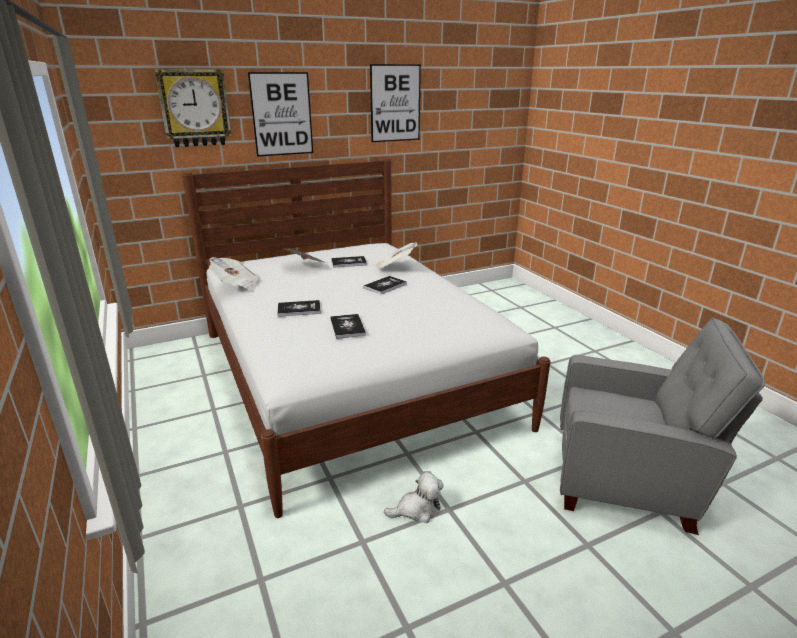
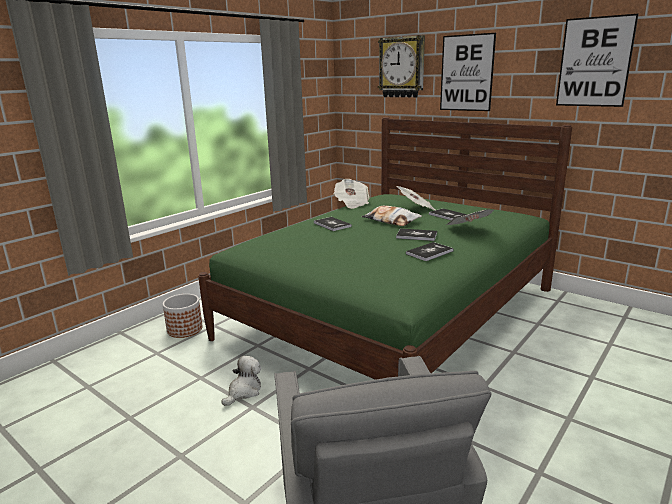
camera: 65 degrees right, 5 degrees down
white bed [182,158,550,518] -> green bed [198,117,572,380]
book [330,314,366,339] -> book moved to [406,242,454,261]
plush toy [384,471,444,523] -> plush toy turned 105 degrees counterclockwise [221,356,261,406]
none -> planter [163,294,203,338]
none -> pillow [362,205,422,226]

